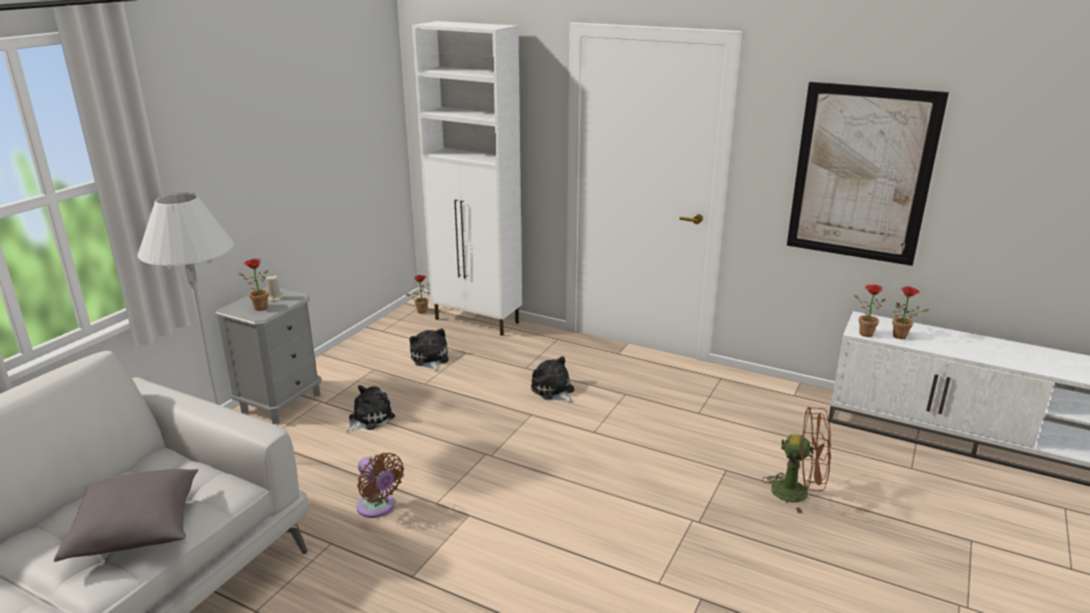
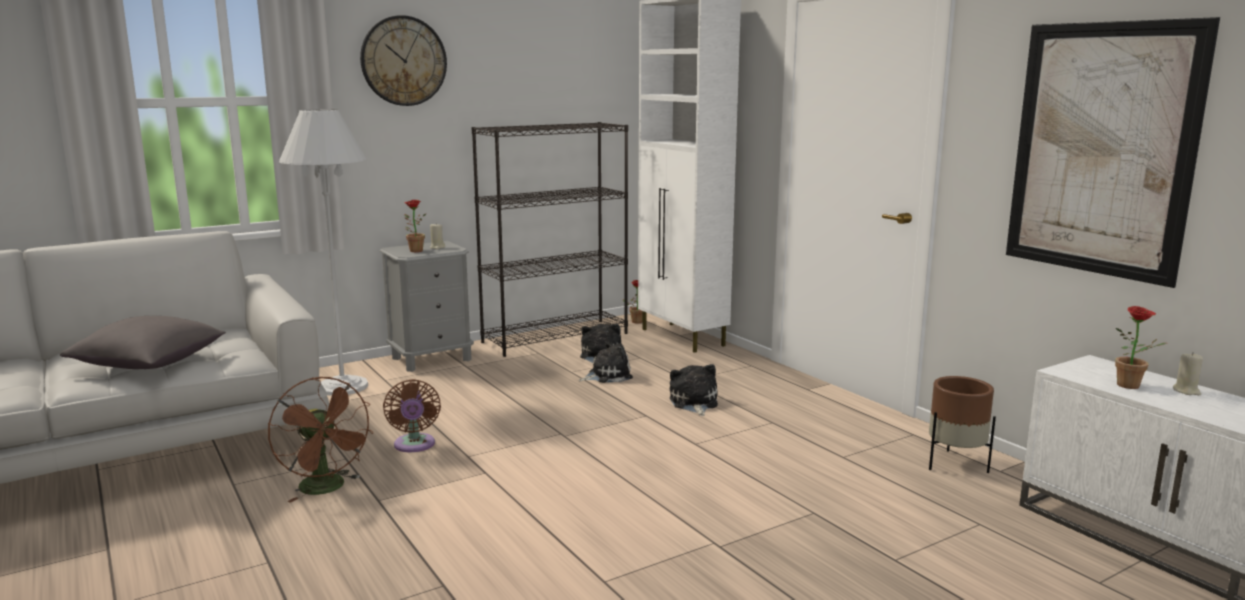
camera: 30 degrees right, 10 degrees down
plush toy [347,385,395,434] -> plush toy moved to [579,341,633,383]
brown fan [762,407,831,513] -> brown fan moved to [268,377,373,503]
potted plant [854,285,886,337] -> none
none -> wall clock [360,15,447,106]
none -> black bookcase [472,122,628,357]
none -> brown planter [929,376,996,473]
none -> beige candle [1173,352,1203,395]

